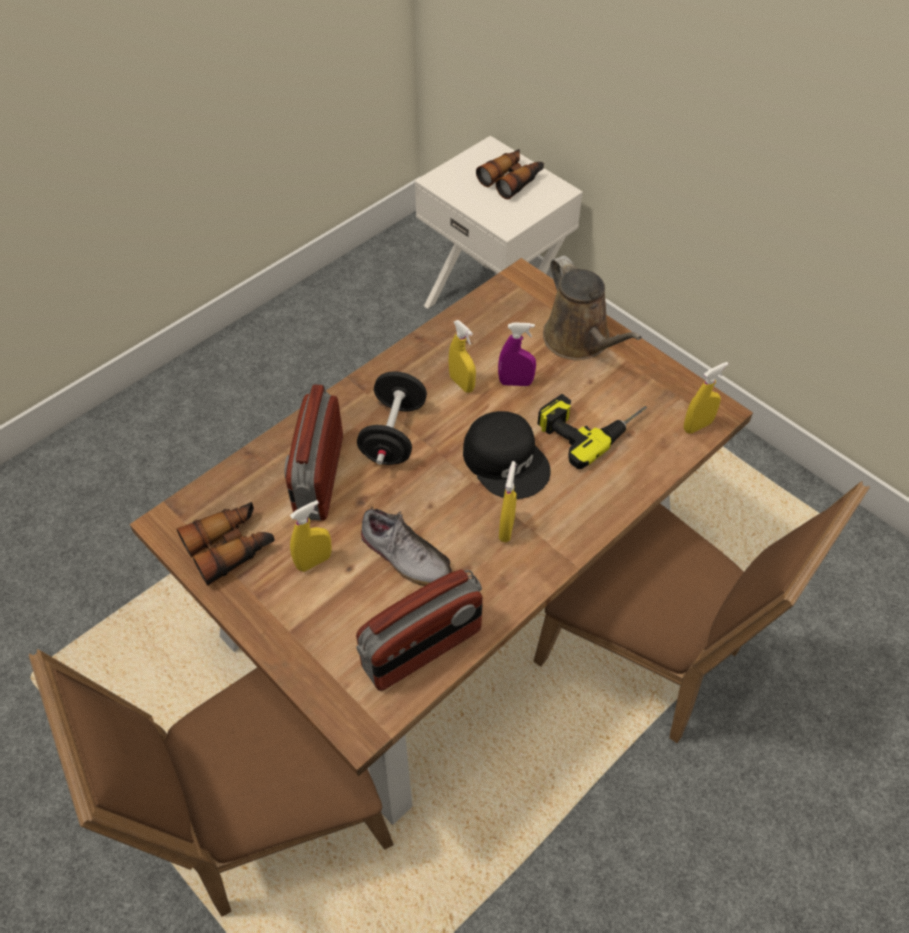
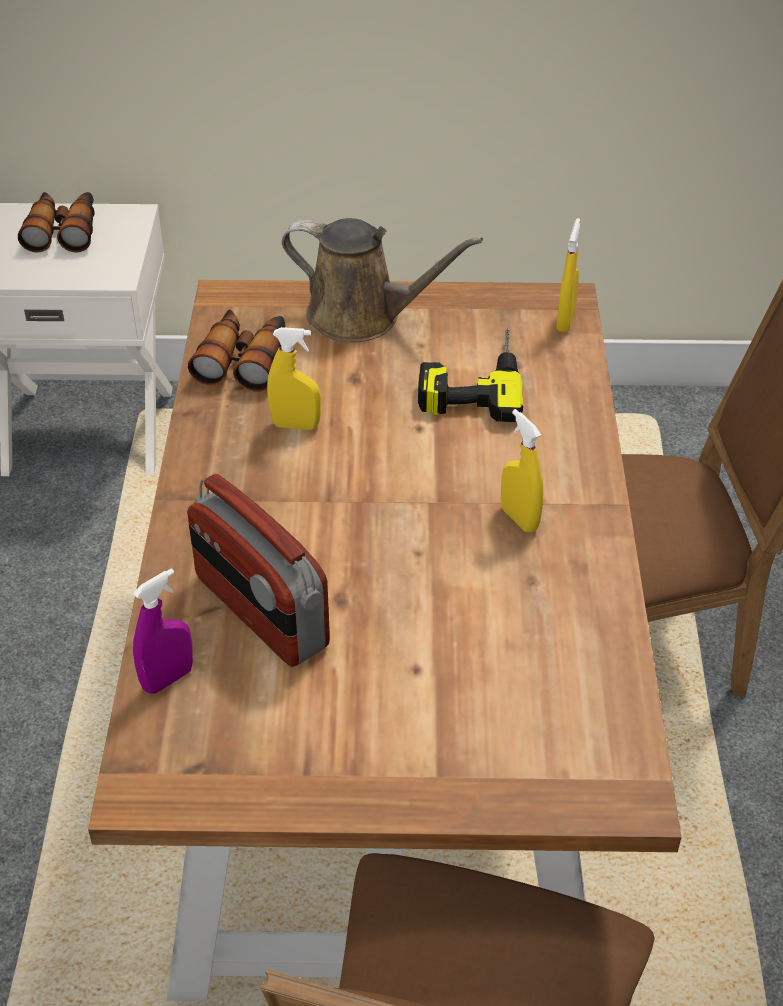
camera: 45 degrees left, 10 degrees down
binoculars [176,502,275,586] -> binoculars moved to [188,310,286,391]
yellow spray bottle [290,500,332,572] -> none
radio [356,569,483,691] -> none
black dumbbell [357,371,427,465] -> none
shoe [361,507,452,586] -> none
black cap [463,411,551,499] -> none
purple spray bottle [498,322,536,386] -> purple spray bottle moved to [133,568,193,694]

